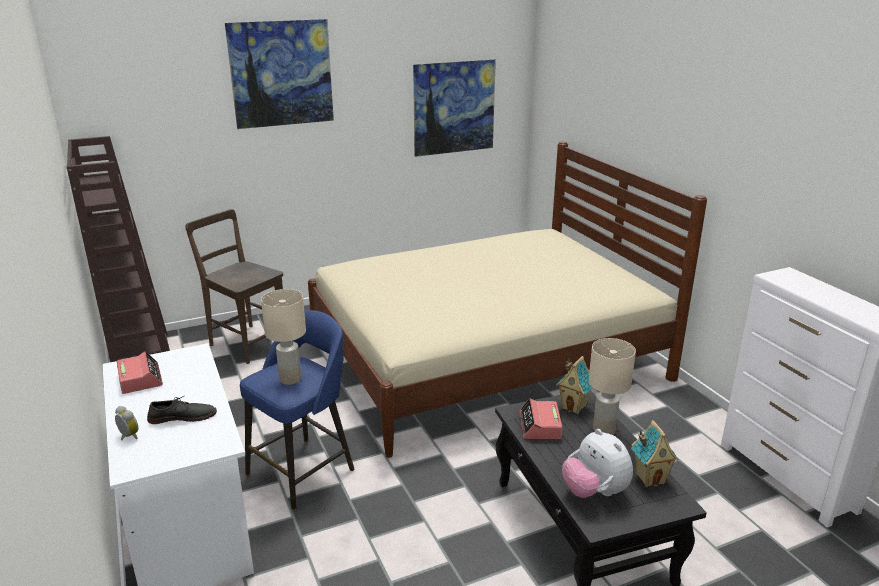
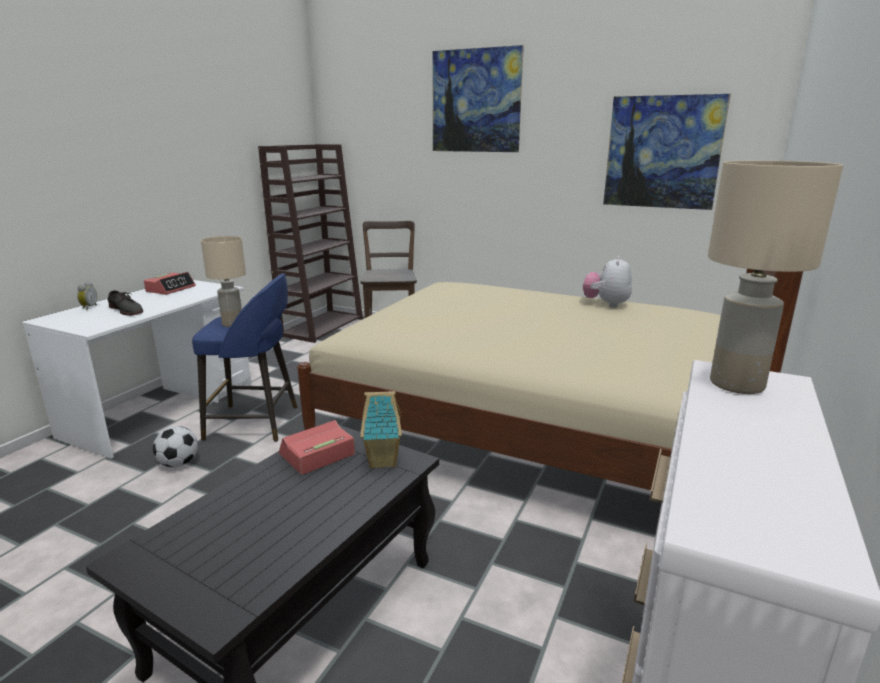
camera: 50 degrees right, 5 degrees down
plush toy [562,429,633,498] -> plush toy moved to [583,256,632,308]
beige table lamp [588,338,636,435] -> beige table lamp moved to [708,161,843,394]
toy house [631,420,679,487] -> none
none -> football [153,426,198,467]

